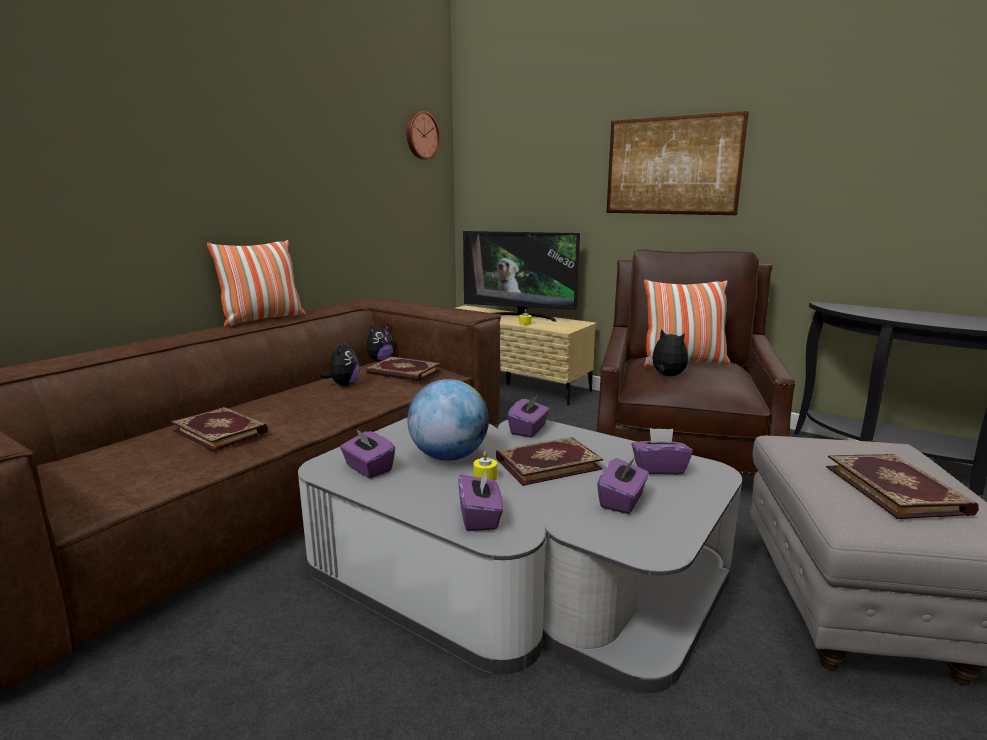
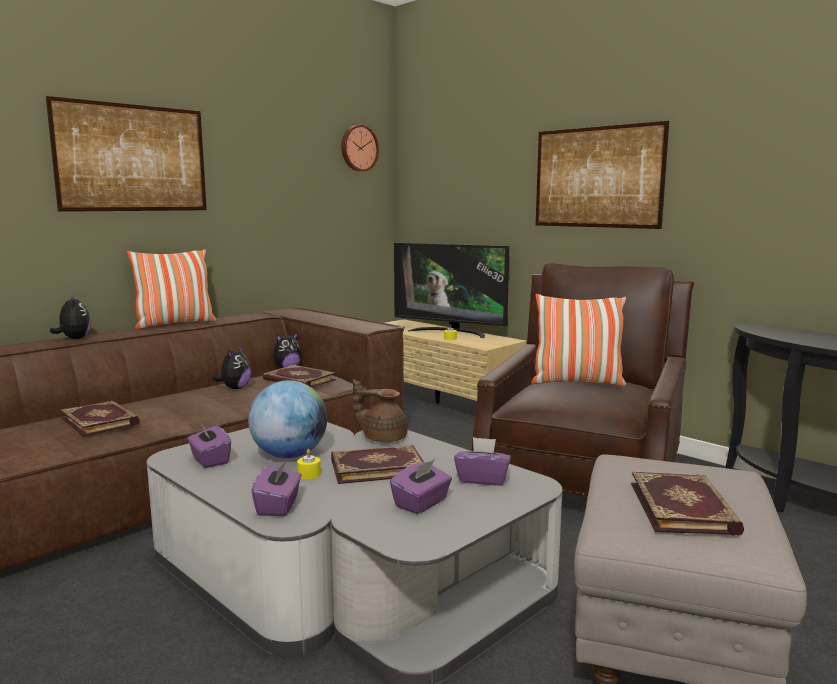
camera: 10 degrees right, 5 degrees down
purple tissue box [507,395,550,438] -> brown teapot [353,379,408,442]
plush toy [646,329,688,376] -> plush toy moved to [50,295,91,339]
none -> picture [46,96,207,212]

